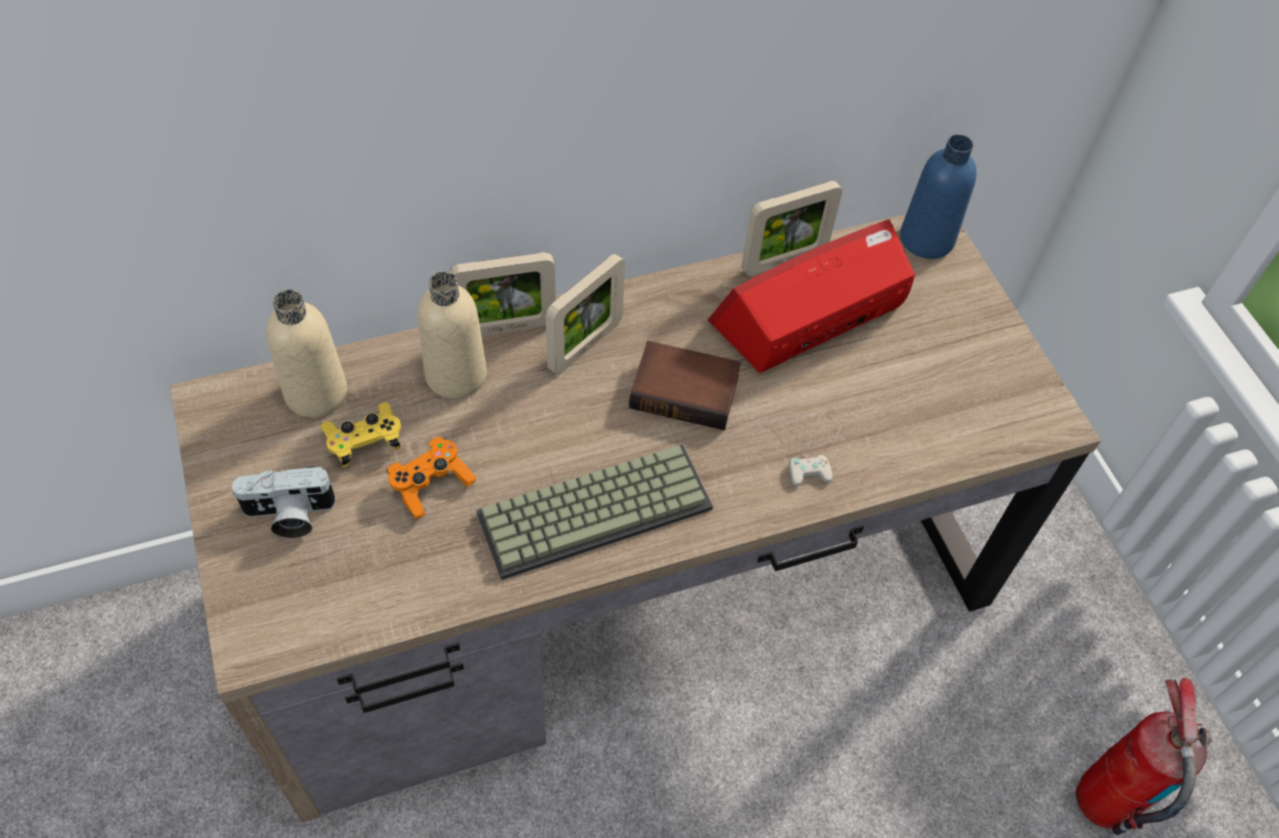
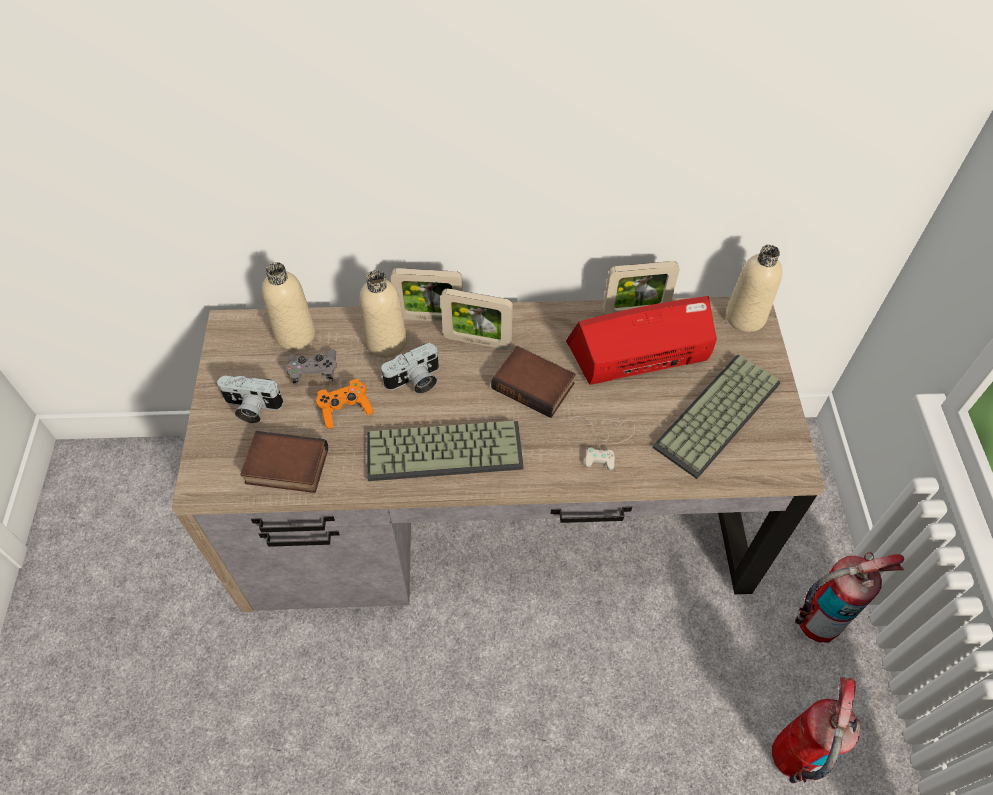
camera: 20 degrees right, 0 degrees up
yellow game controller [321,402,401,468] -> grey game controller [286,349,337,386]
picture frame [546,254,625,375] -> picture frame turned 45 degrees clockwise [441,289,513,349]
blue bottle [900,135,977,259] -> beige bottle [726,245,783,332]
none -> book [240,431,328,493]
none -> camera [381,342,439,394]
none -> keyboard [652,354,781,479]
none -> fire extinguisher [795,552,904,643]

